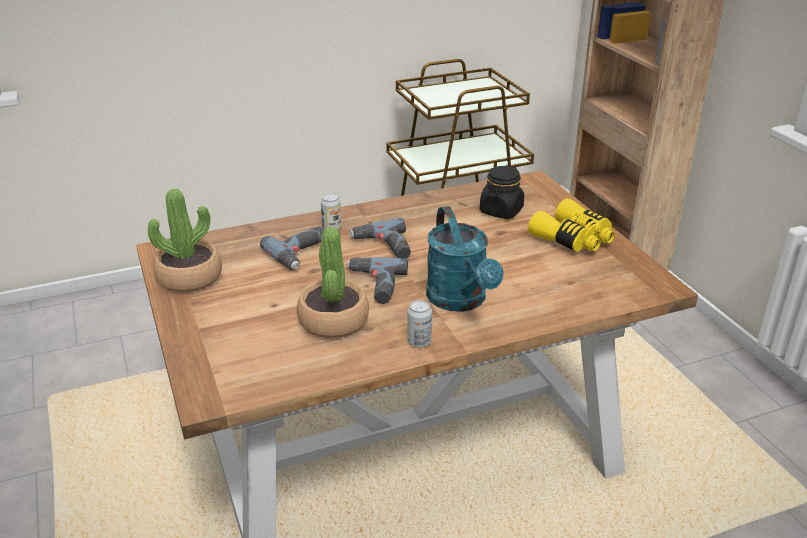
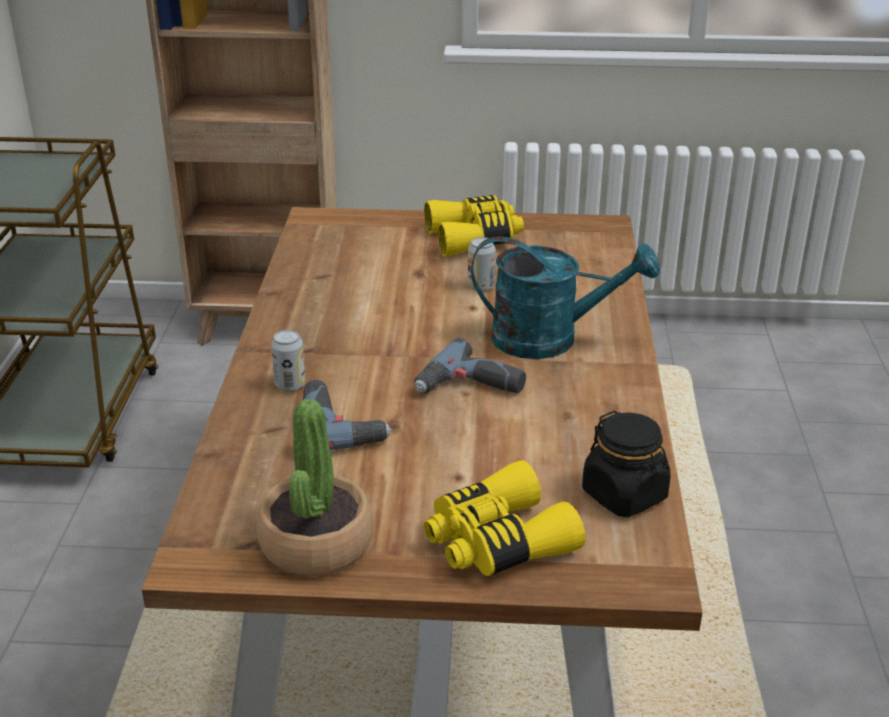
camera: 65 degrees left, 0 degrees up
potted plant [297,227,369,338] -> none
power drill [349,218,411,259] -> none
can [407,300,432,348] -> can moved to [468,237,496,292]
black jar [480,165,524,219] -> black jar moved to [582,411,671,517]
none -> yellow binoculars [424,460,585,576]

